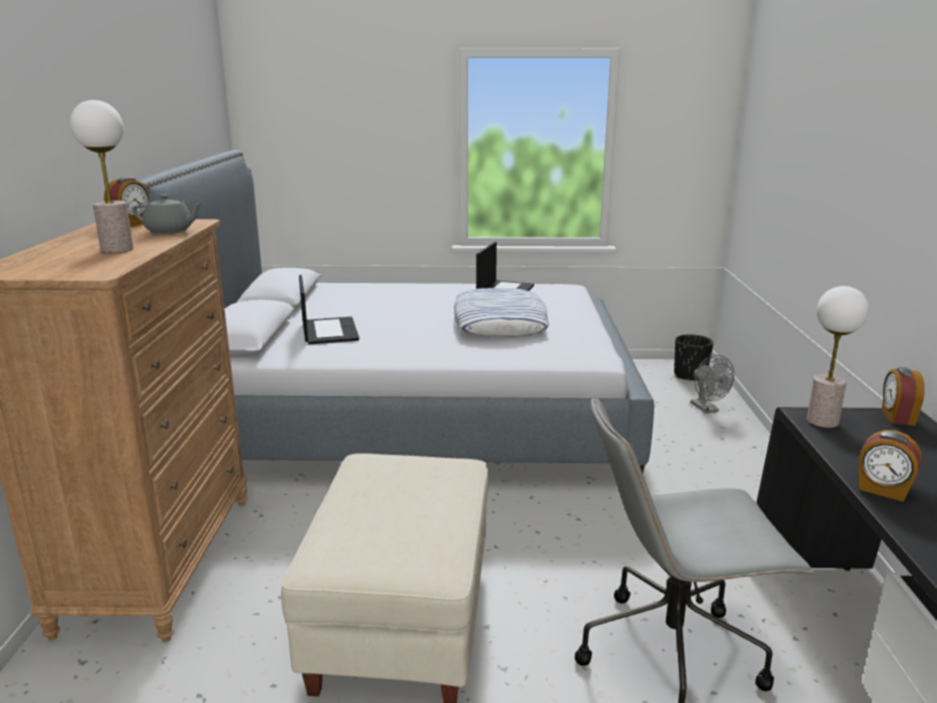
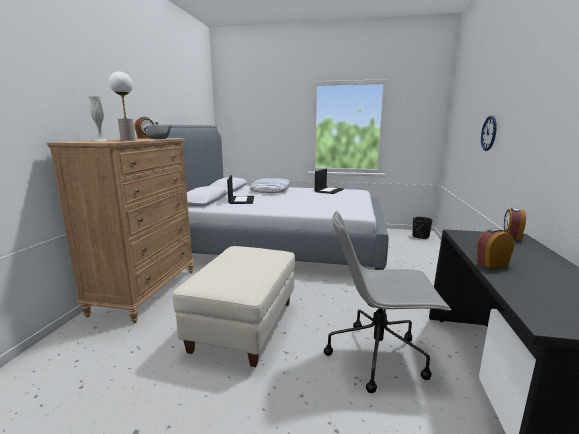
camera: 10 degrees right, 5 degrees down
pillow [454,288,549,337] -> pillow moved to [250,178,290,193]
grey fan [690,355,735,413] -> none
table lamp [807,286,869,428] -> none
alarm clock [859,430,921,502] -> alarm clock turned 120 degrees clockwise [477,228,514,268]
none -> white vase [89,96,107,141]
none -> wall clock [481,116,497,151]

